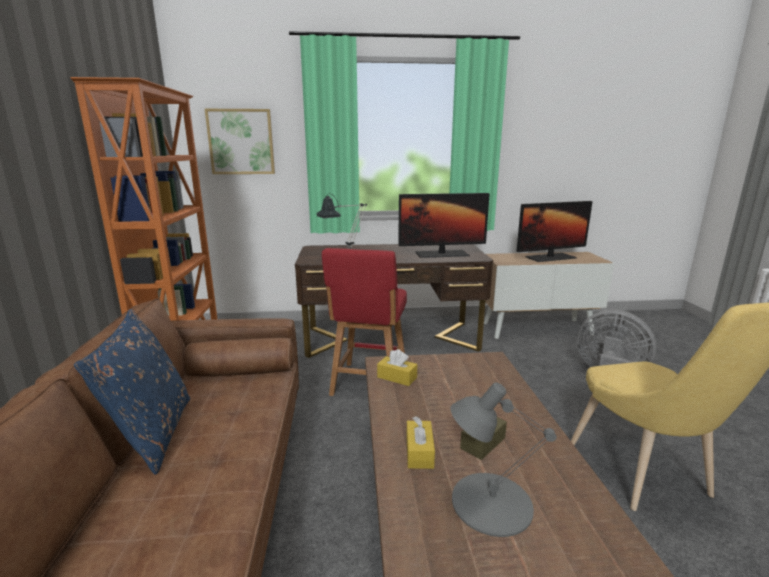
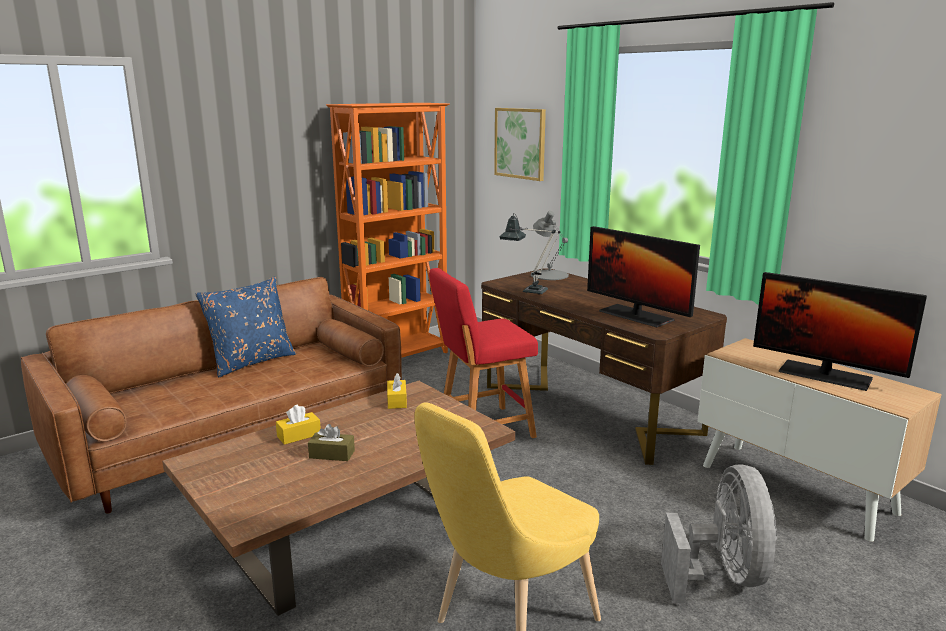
camera: 55 degrees right, 0 degrees up
grey table lamp [451,383,557,537] -> grey table lamp moved to [531,211,569,280]

